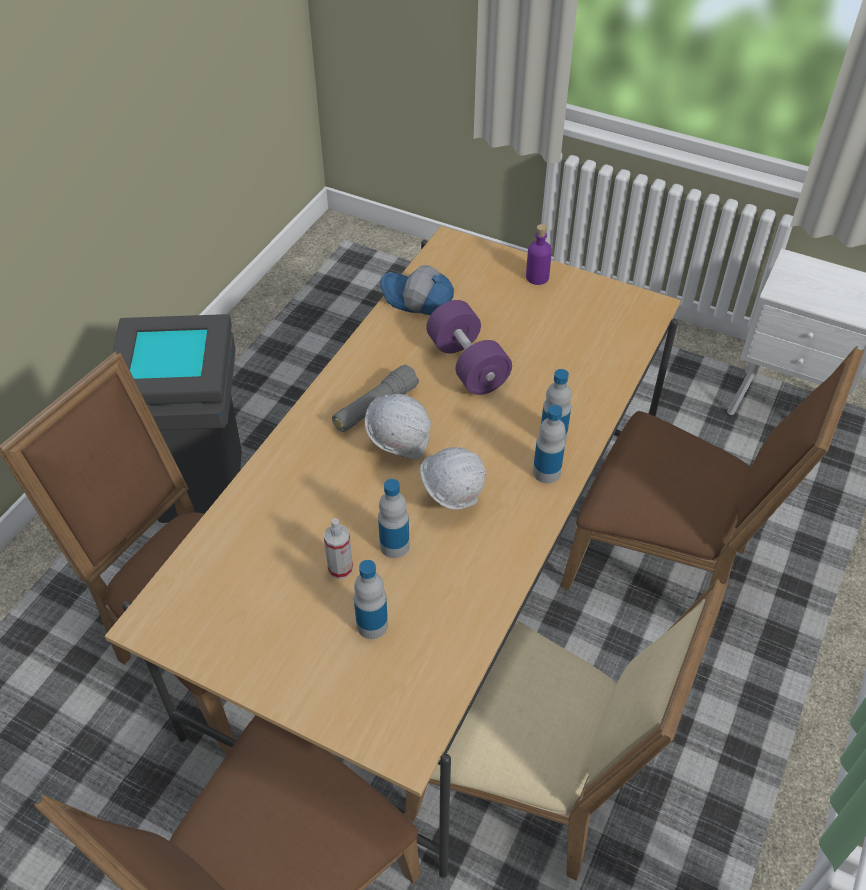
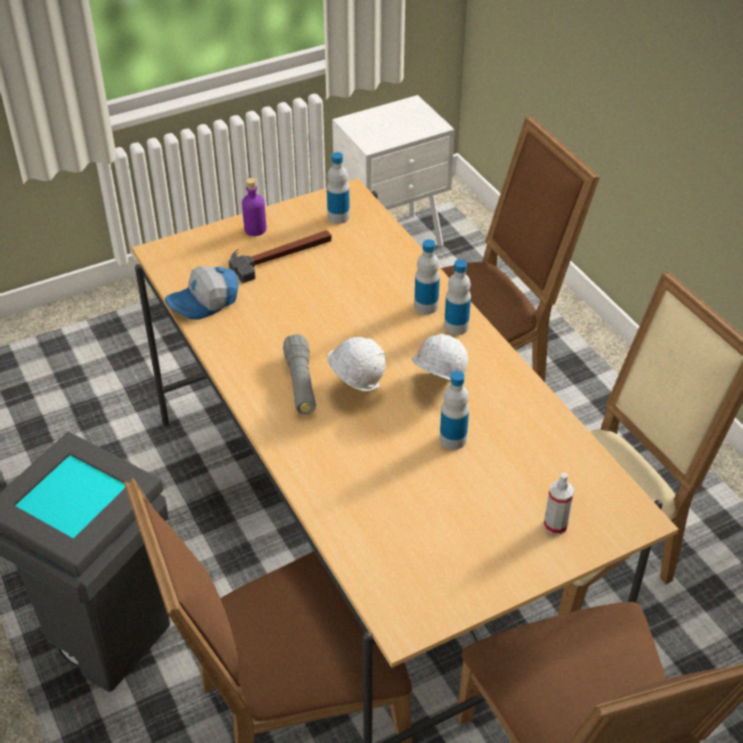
camera: 55 degrees left, 5 degrees down
spray bottle [324,518,353,579] -> spray bottle moved to [544,473,574,535]
bottle [354,560,388,639] -> bottle moved to [327,152,350,224]
purple dumbbell [426,300,512,395] -> none
none -> hammer [229,230,332,283]

